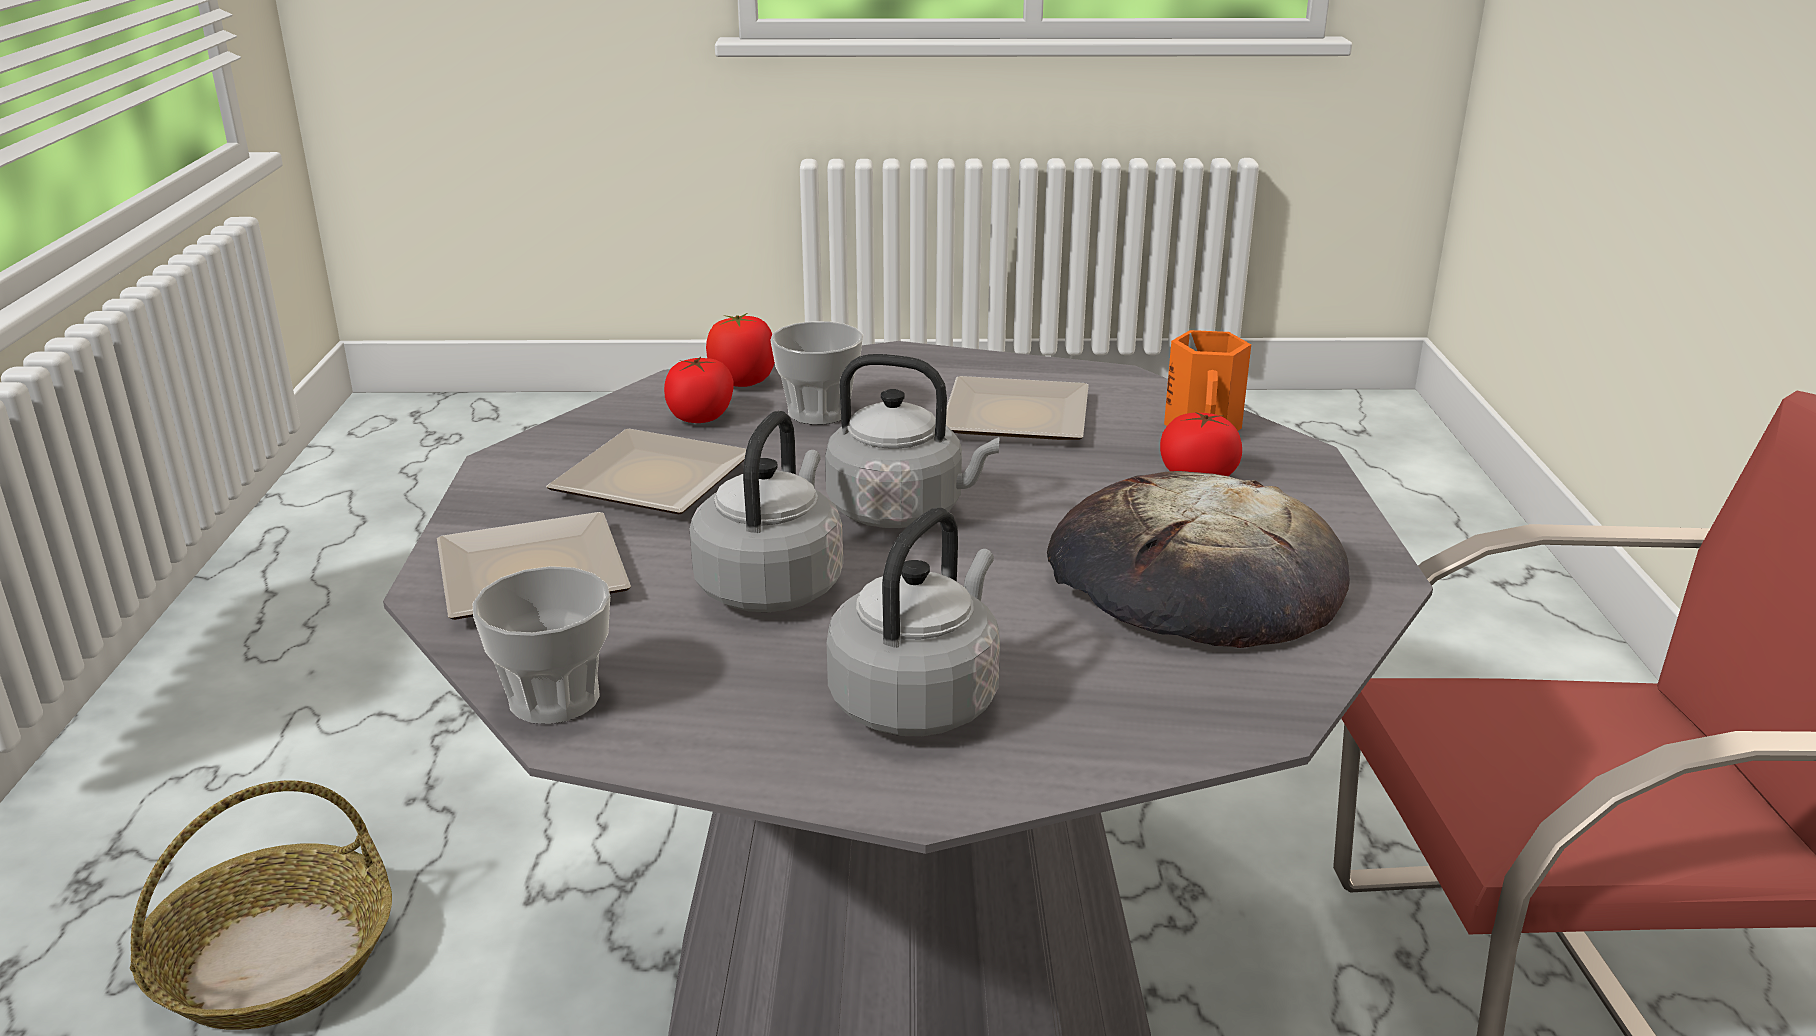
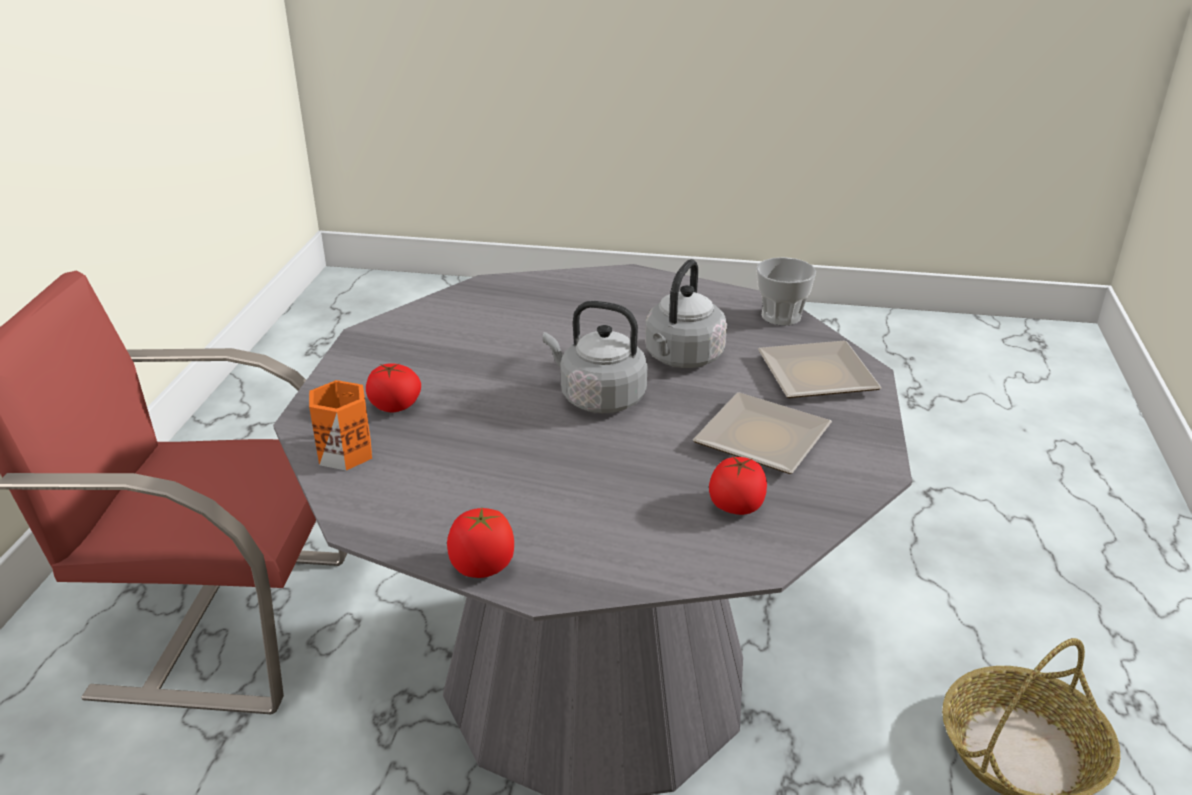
camera: 170 degrees left, 5 degrees up
tomato [706,313,775,387] -> tomato moved to [447,508,514,578]
cup [770,321,863,425] -> none
grey kettle [827,508,1000,736] -> none
plate [946,376,1089,440] -> none
bread [1047,471,1350,648] -> none

